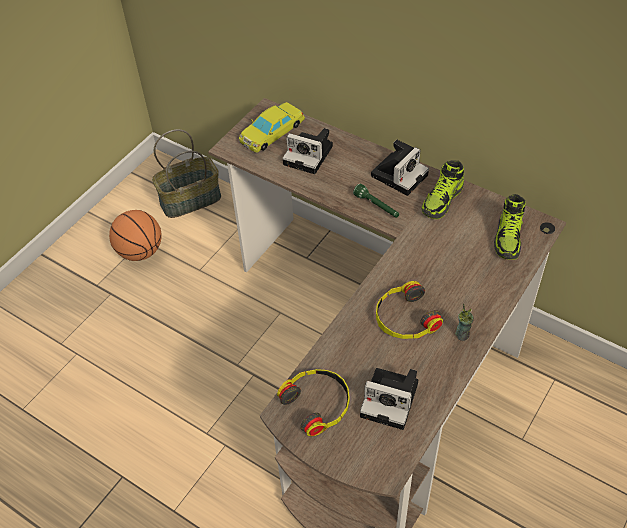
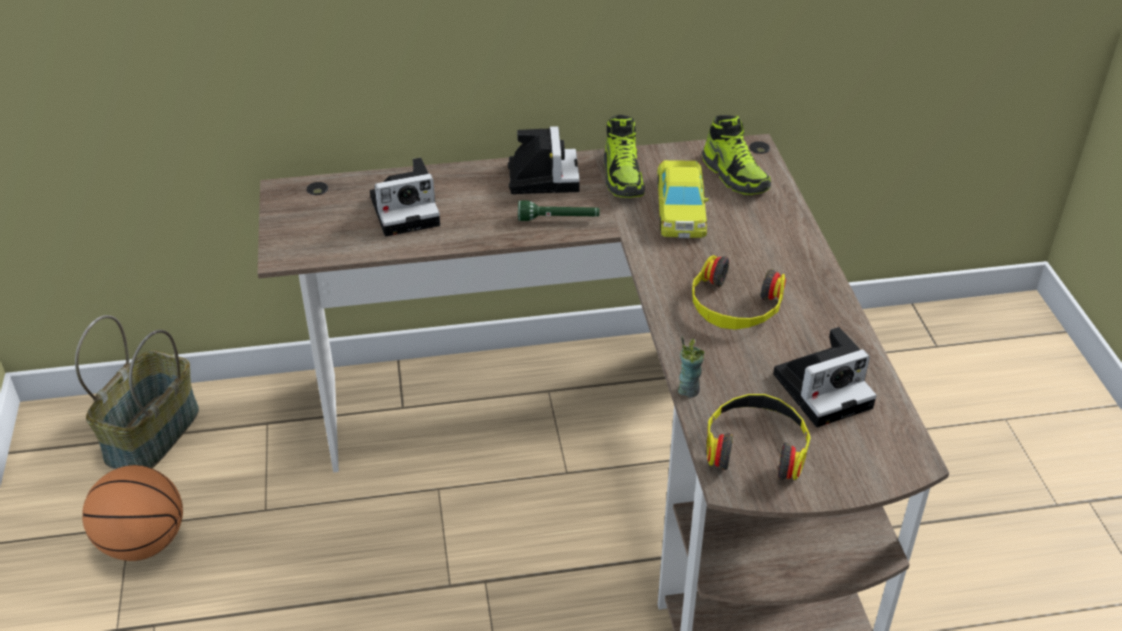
camera: 45 degrees left, 10 degrees down
yellow toy car [239,102,305,153] -> yellow toy car moved to [657,160,709,238]
cup [455,304,474,341] -> cup moved to [678,336,705,398]

